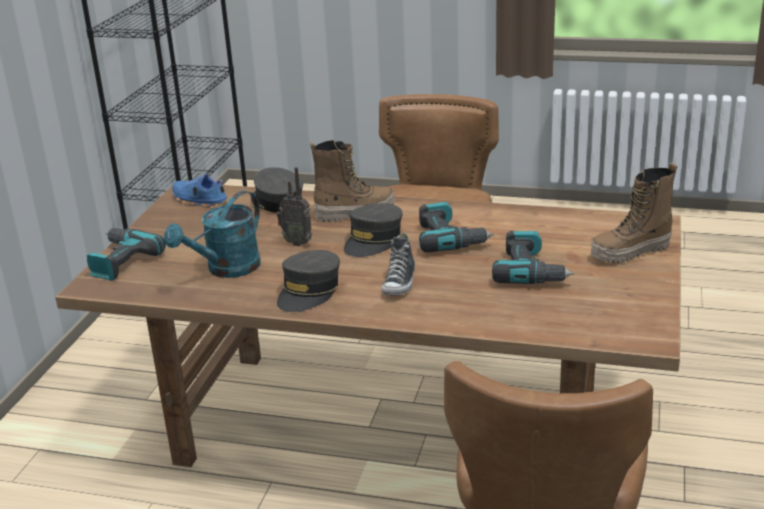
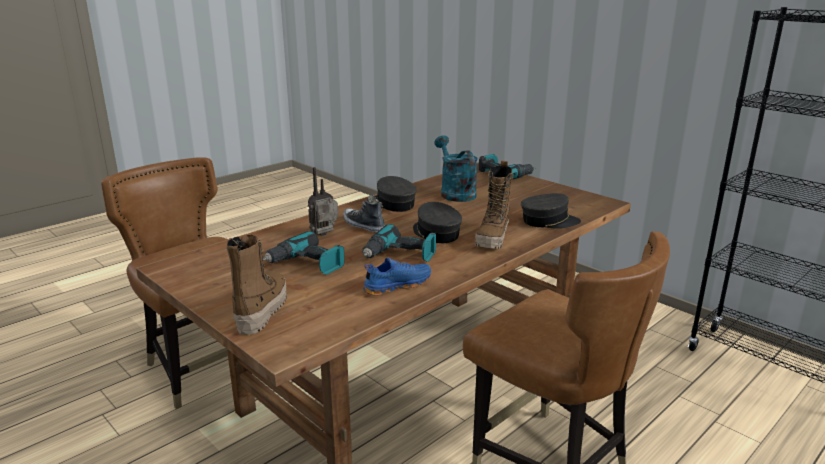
camera: 120 degrees right, 5 degrees down
blue shoe [172,174,228,209] -> blue shoe moved to [363,258,431,296]
radio [277,167,312,246] -> radio moved to [308,167,338,236]

